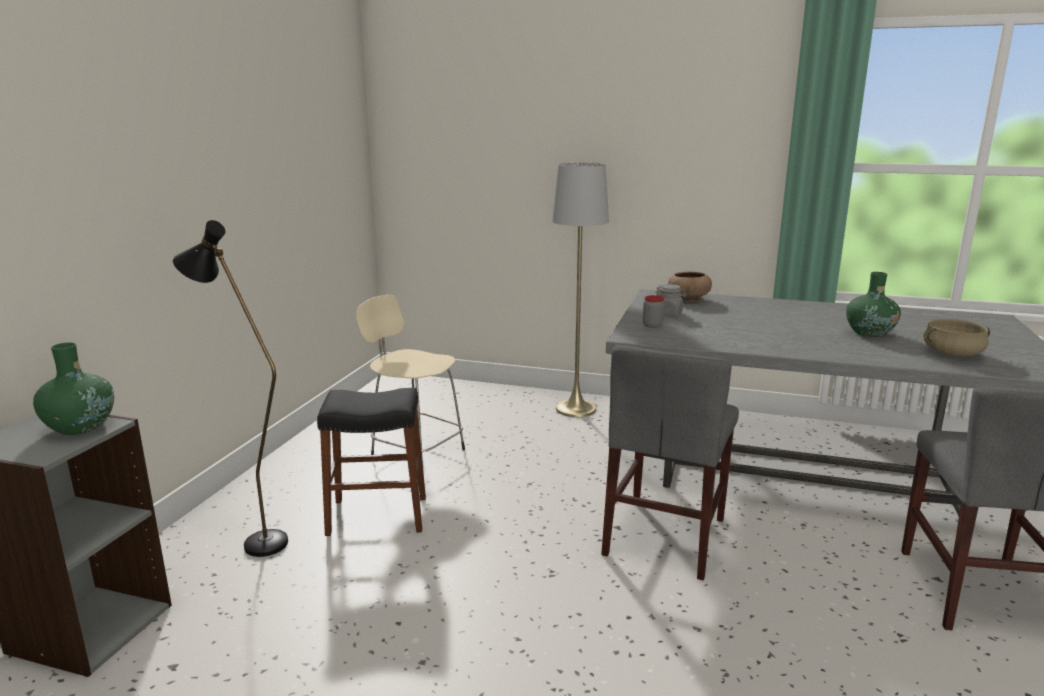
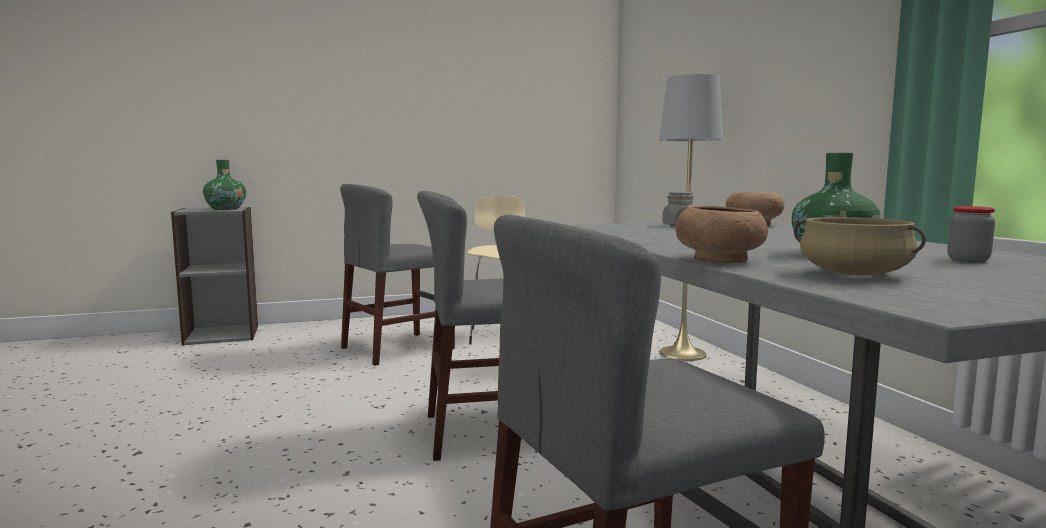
camera: 55 degrees right, 10 degrees down
black floor lamp [173,220,288,557] -> none
black stool [317,388,426,536] -> grey chair [340,184,455,366]
jar [643,295,664,328] -> jar moved to [947,206,995,263]
none -> brown bowl [675,206,768,264]

